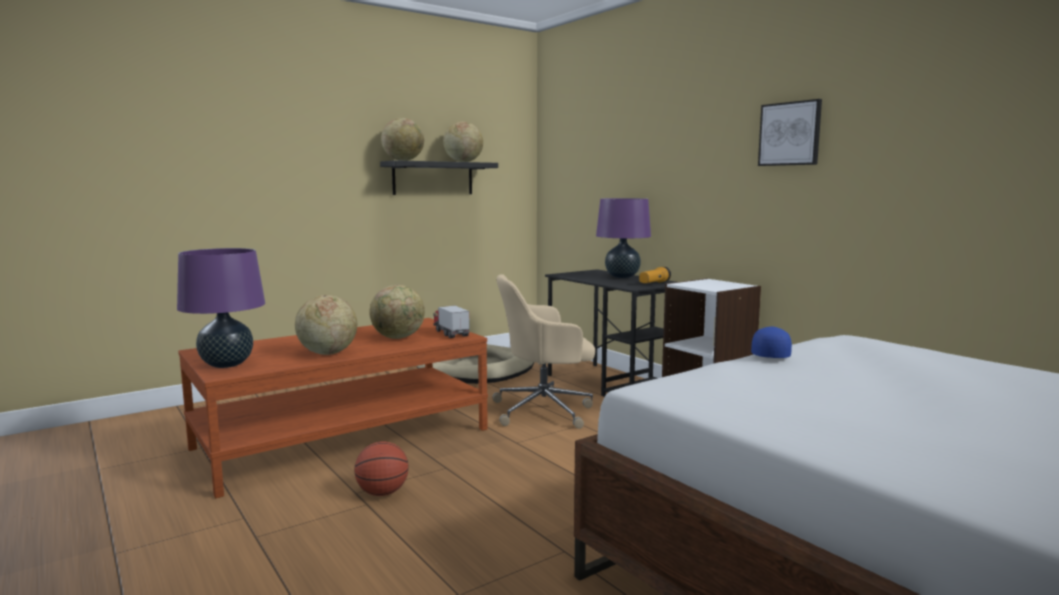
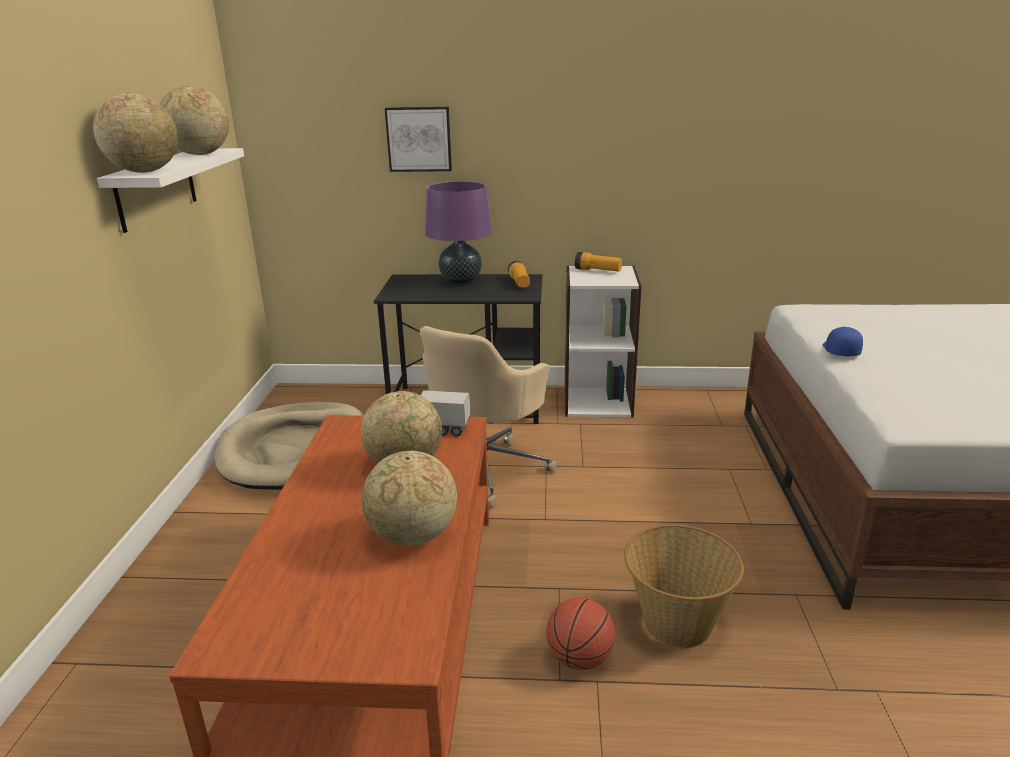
camera: 50 degrees left, 15 degrees up
purple table lamp [177,248,265,368] -> none
black shelf [380,160,498,195] -> white shelf [97,148,244,233]
blue cap [751,326,792,358] -> blue cap turned 45 degrees clockwise [823,327,863,356]
picture [758,99,822,166] -> picture moved to [385,107,452,172]
none -> flashlight [575,252,622,272]
none -> basket [624,524,744,648]

